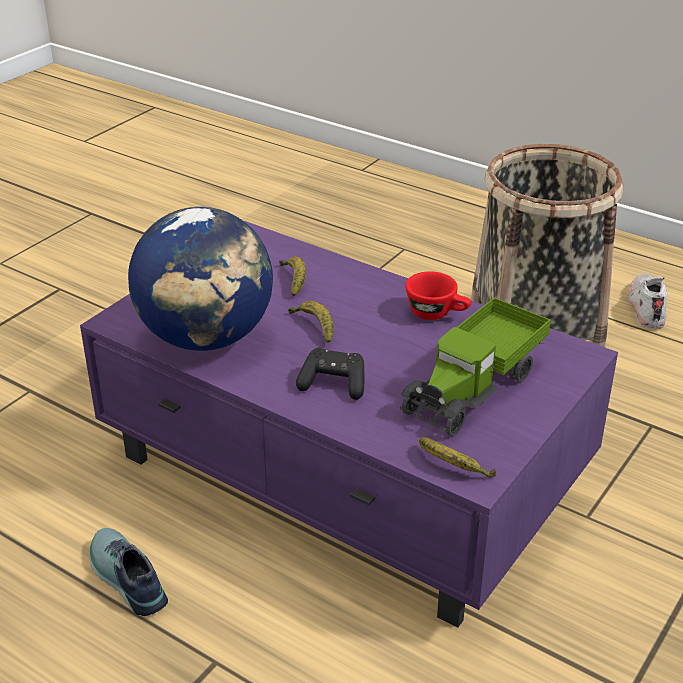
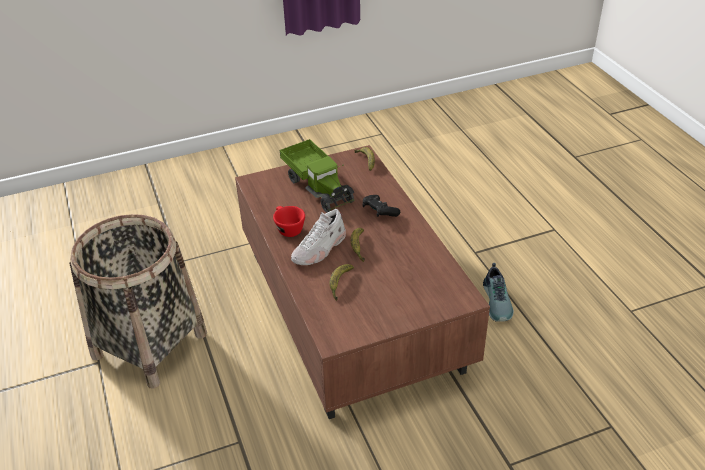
camera: 145 degrees left, 5 degrees up
purple coffee table [80,221,618,628] -> brown coffee table [235,145,490,419]
globe [128,207,273,351] -> none
toy truck [400,297,551,436] -> toy truck turned 75 degrees clockwise [280,139,355,212]
white shoe [627,273,668,328] -> white shoe moved to [291,209,346,265]

